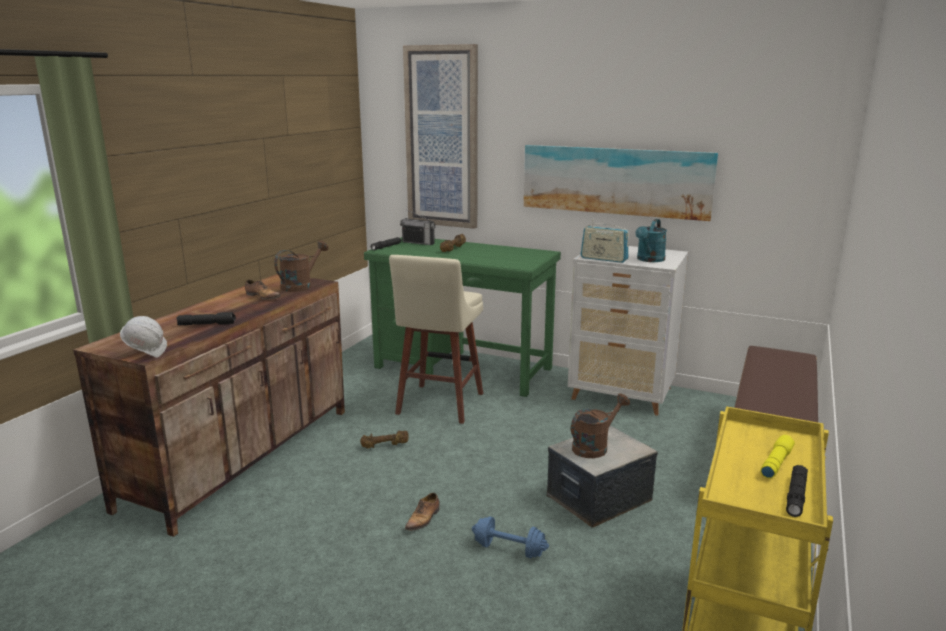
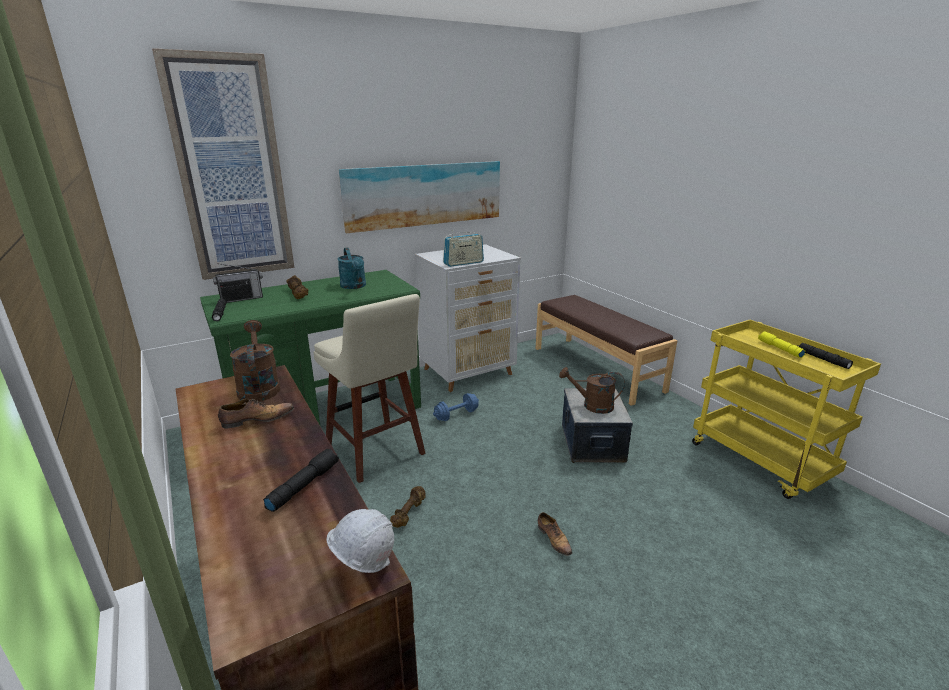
camera: 55 degrees left, 5 degrees up
blue dumbbell [472,516,549,558] -> blue dumbbell moved to [433,393,479,421]
brown watering can [571,393,630,458] -> brown watering can turned 75 degrees counterclockwise [559,367,625,414]
turquoise watering can [635,219,667,262] -> turquoise watering can moved to [338,248,366,289]

